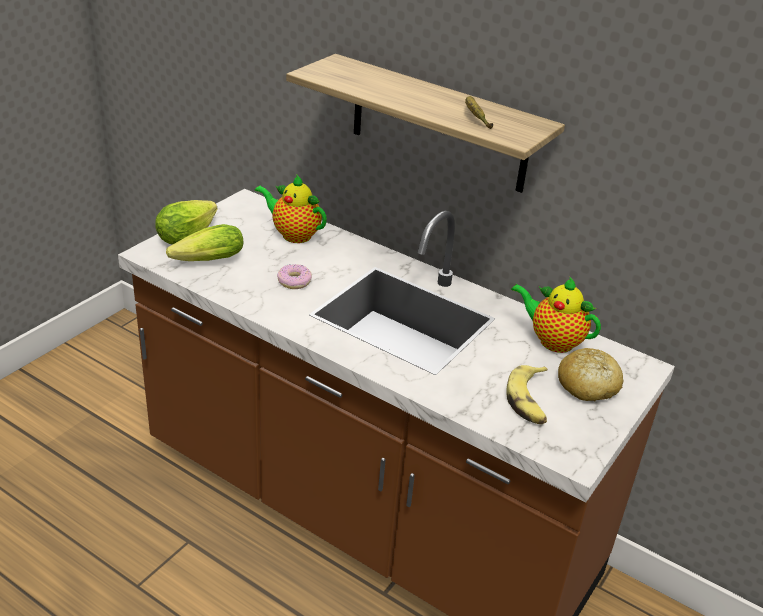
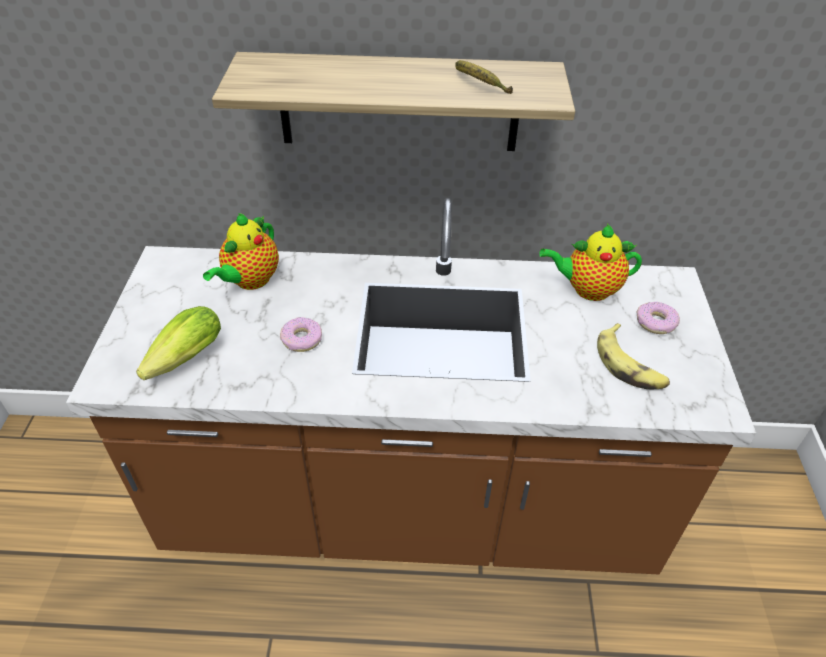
camera: 30 degrees left, 10 degrees up
lettuce [155,200,218,244] -> none
teapot [255,174,327,243] -> teapot turned 60 degrees counterclockwise [203,213,279,290]
bread [558,348,623,401] -> donut [637,301,680,334]

